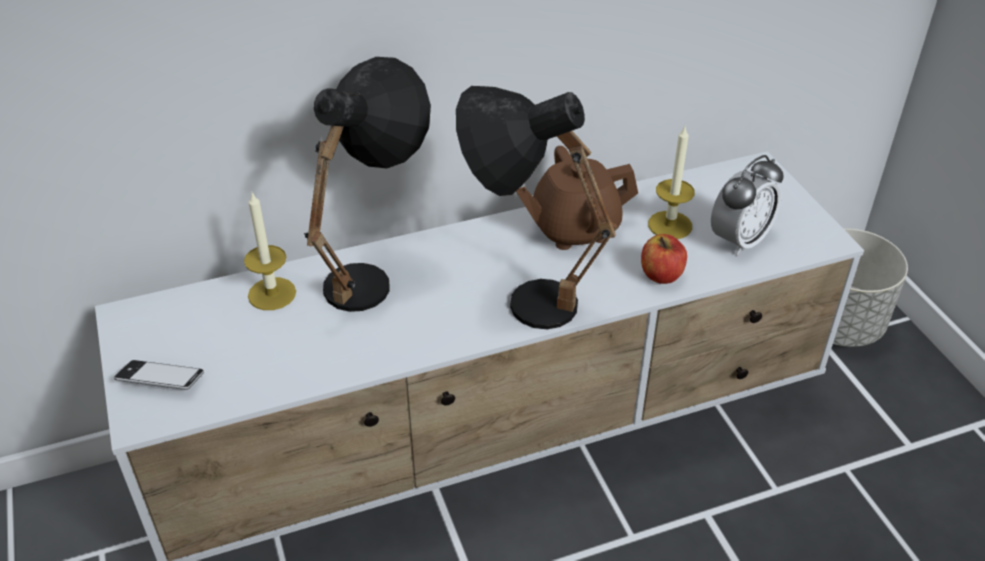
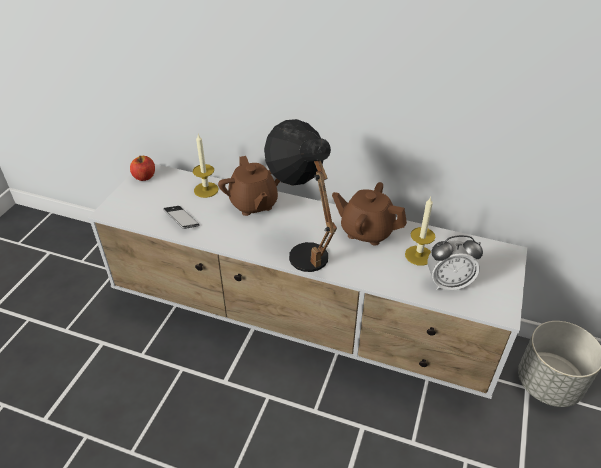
camera: 40 degrees right, 0 degrees up
phone [114,360,204,390] -> phone moved to [163,206,199,229]
black table lamp [304,57,431,312] -> brown teapot [218,156,280,216]
apple [641,234,687,284] -> apple moved to [130,156,155,181]

